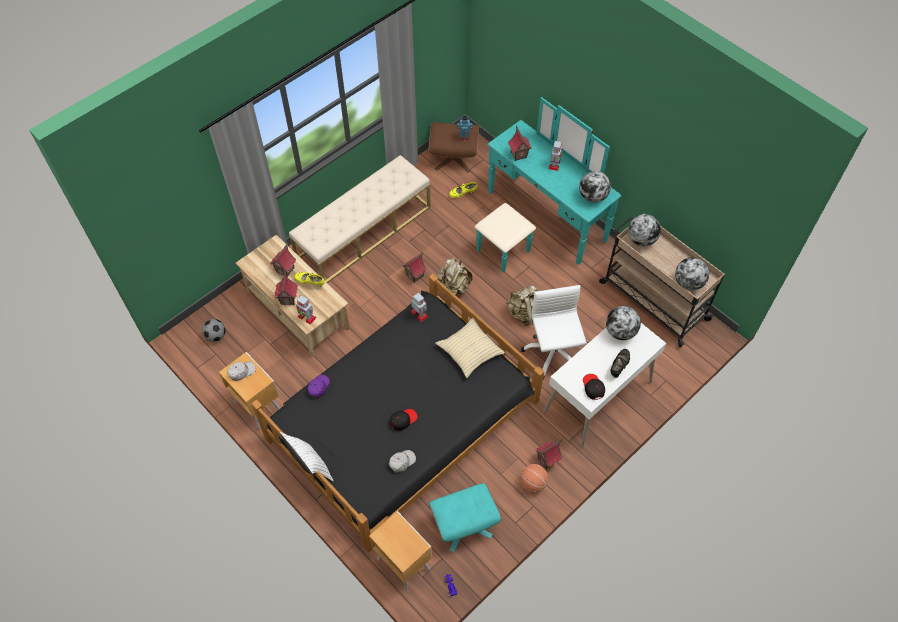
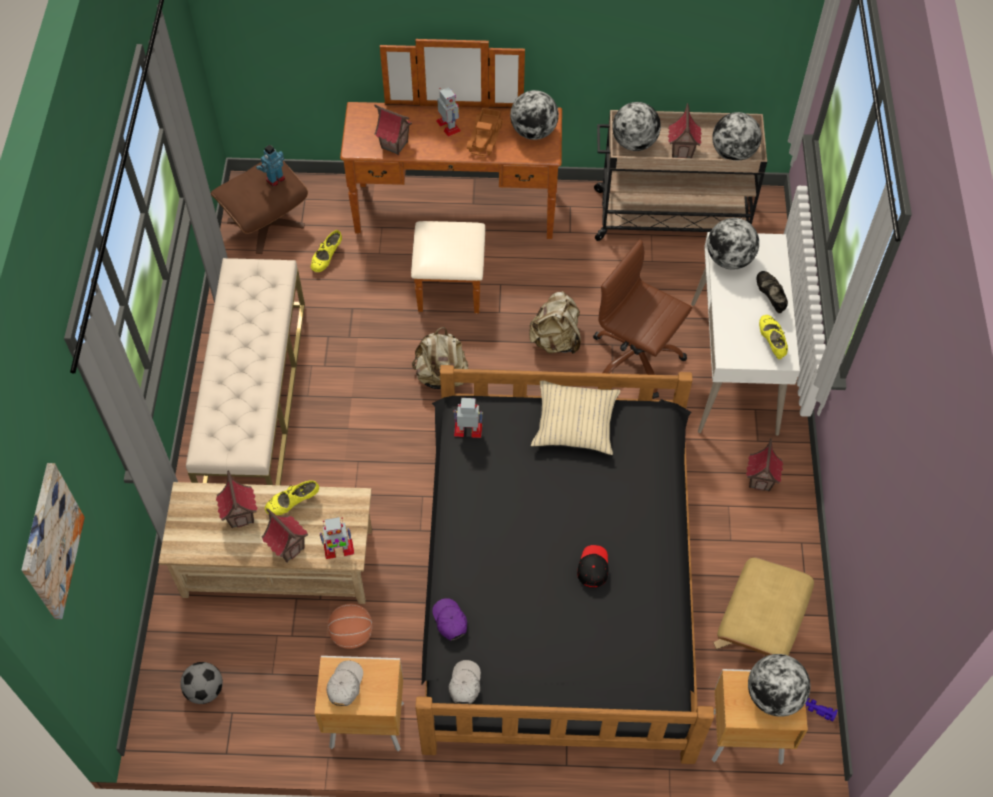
camera: 45 degrees left, 0 degrees up
white pillow [280,432,333,482] -> none
white cap [389,450,416,473] -> white cap moved to [449,660,481,704]
toy house [403,252,427,283] -> toy house moved to [668,103,702,158]
turquoise ottoman [429,483,501,552] -> beige ottoman [713,557,814,656]
turquoise dresser [475,97,622,272] -> brown dresser [340,39,562,313]
basketball [520,464,548,493] -> basketball moved to [328,603,373,649]
white office chair [521,285,587,380] -> brown office chair [593,239,692,399]
black cap [583,374,605,400] -> yellow shoe [759,315,788,359]
none -> picture [22,463,85,619]
none -> toy truck [466,108,503,156]
none -> globe [748,654,811,717]

